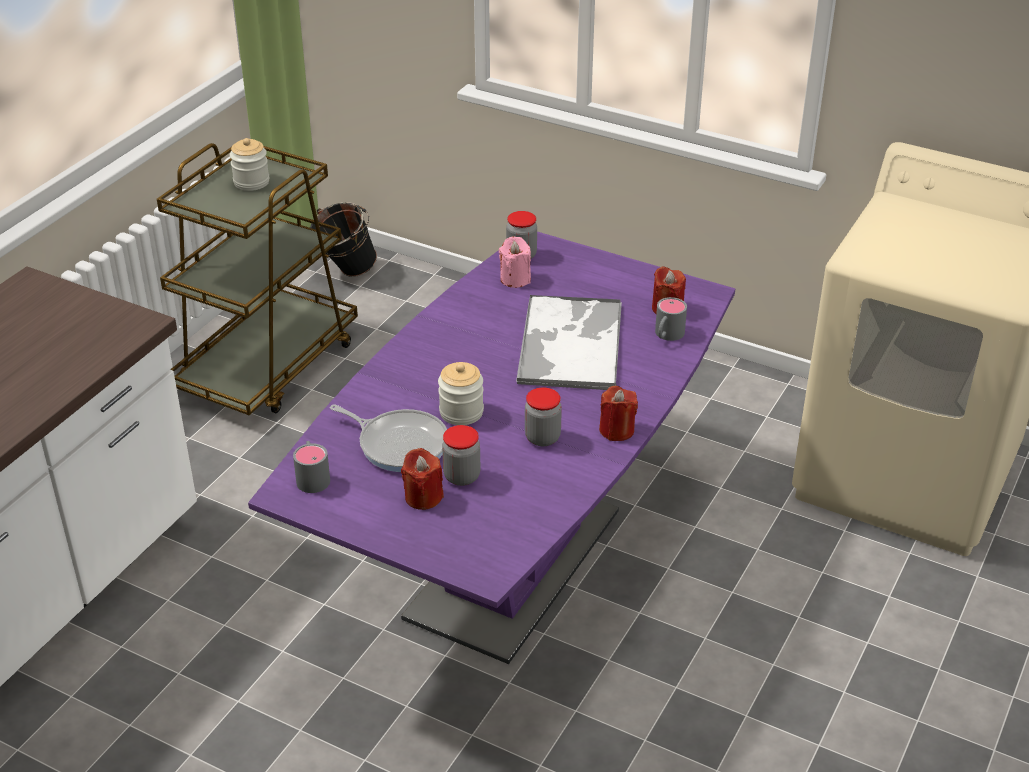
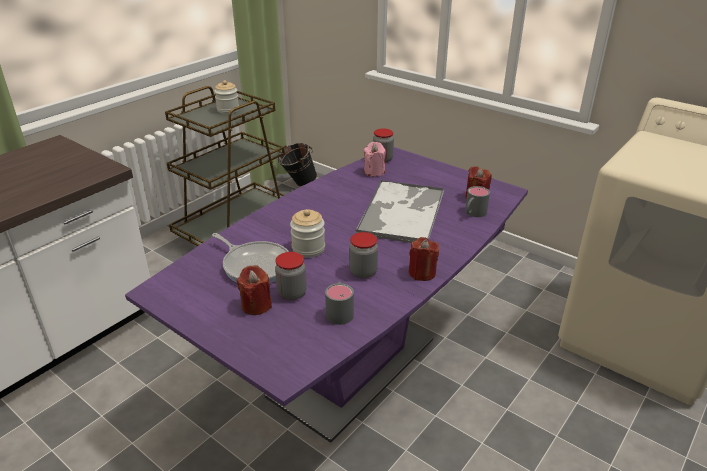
camera: 10 degrees right, 5 degrees down
grey mug [293,441,330,493] -> grey mug moved to [325,281,354,325]

